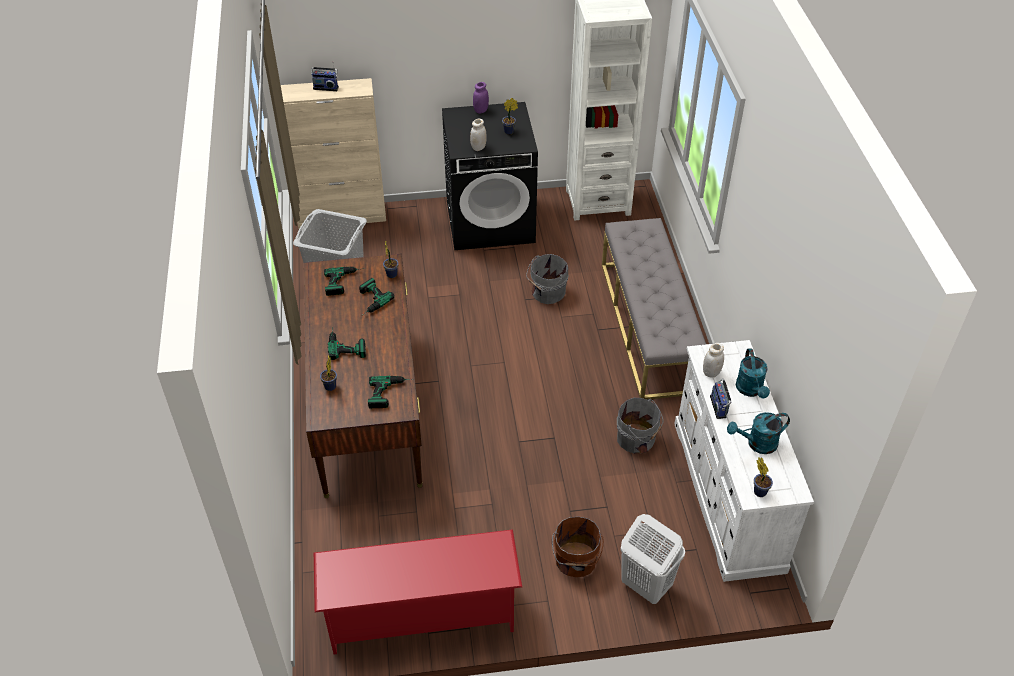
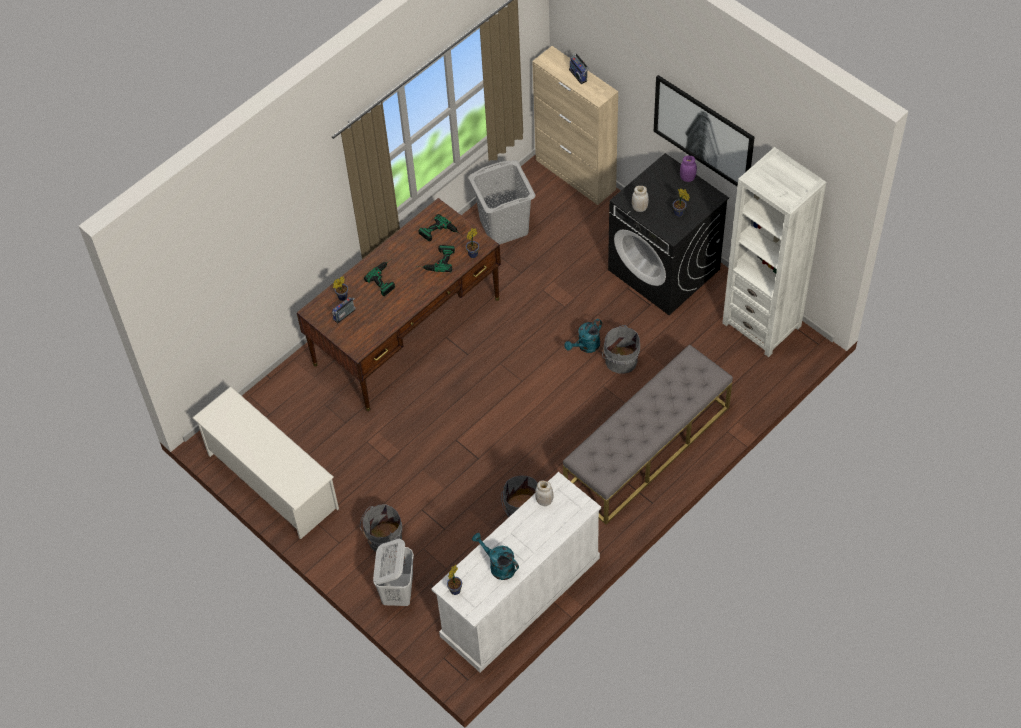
camera: 55 degrees right, 10 degrees up
red shoe rack [314,529,522,654] -> white shoe rack [192,386,339,539]
power drill [368,376,413,408] -> none
brown bucket [552,516,604,577] -> grey bucket [360,504,402,552]
radio [710,378,732,419] -> radio moved to [332,297,356,324]
turquoise watering can [736,348,770,399] -> turquoise watering can moved to [564,319,602,353]
none -> picture [654,75,755,186]

